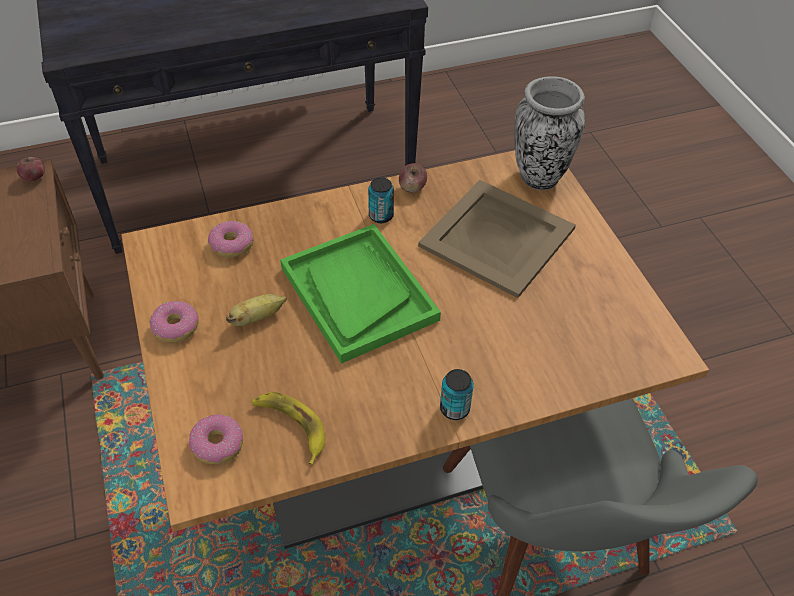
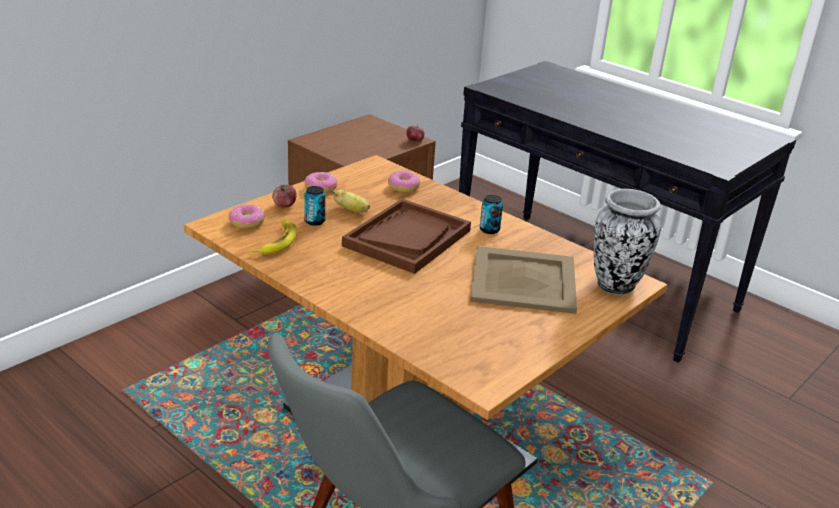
camera: 60 degrees right, 20 degrees down
green tray [280,224,441,364] -> brown tray [342,199,471,274]
apple [399,163,427,193] -> apple moved to [272,185,297,207]
can [440,369,474,420] -> can moved to [304,186,326,226]

